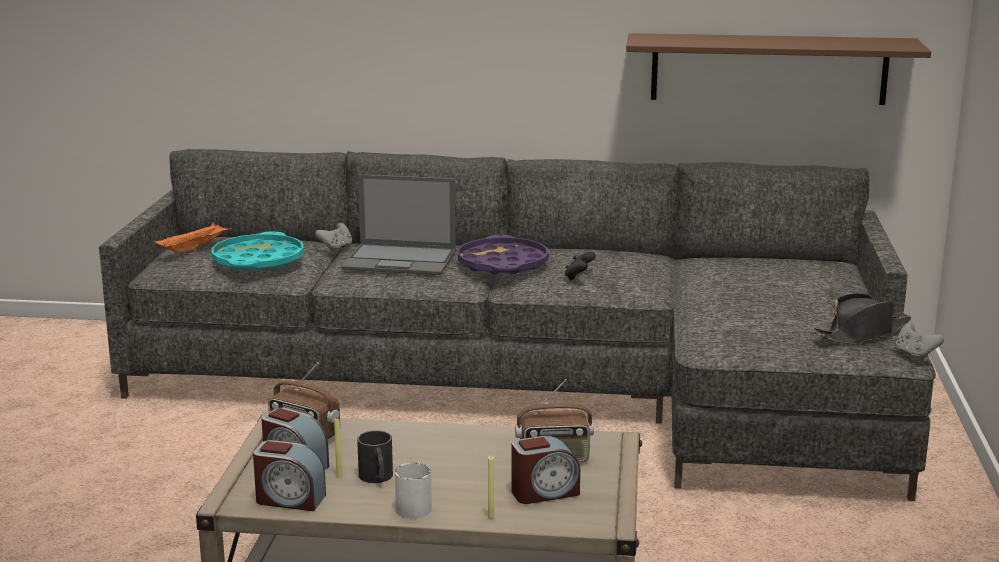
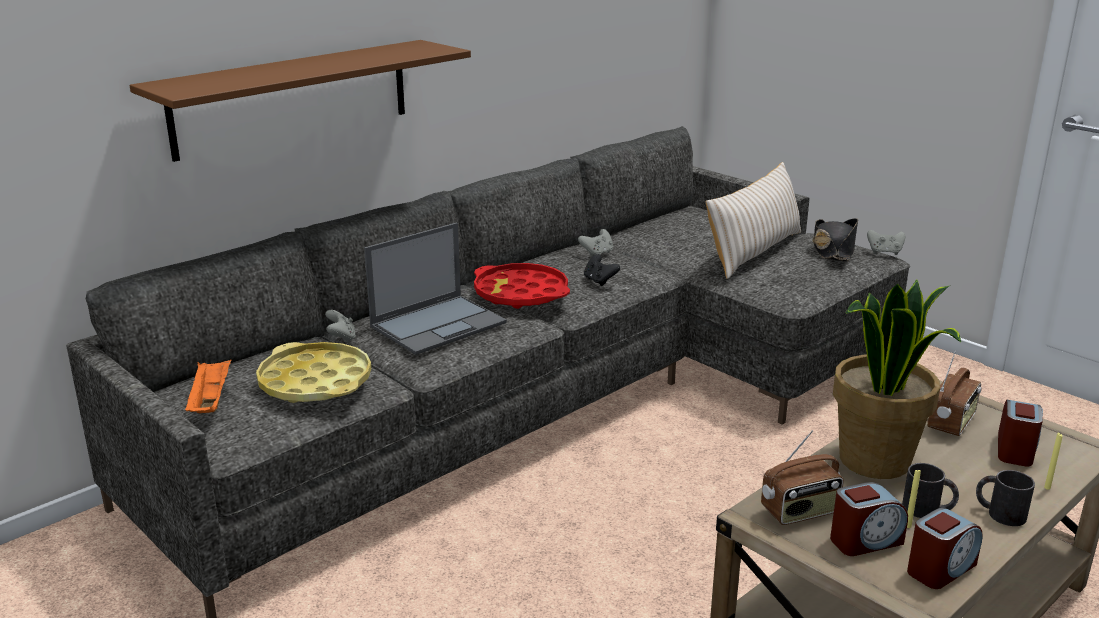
camera: 50 degrees left, 5 degrees up
turquoise tray [212,231,304,271] -> yellow tray [256,342,371,403]
white mug [395,463,432,519] -> black mug [976,470,1035,526]
purple tray [458,235,549,274] -> red tray [474,263,570,309]
brown shelf [626,33,931,105] -> brown shelf moved to [129,40,471,162]
none -> grey game controller [578,229,613,257]
none -> beige pillow [706,162,801,279]
none -> potted plant [833,279,961,479]

